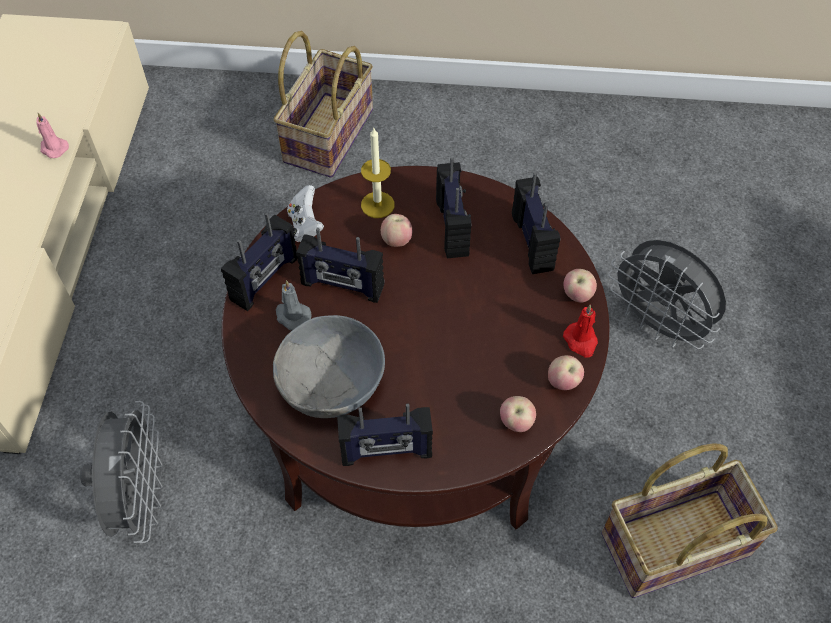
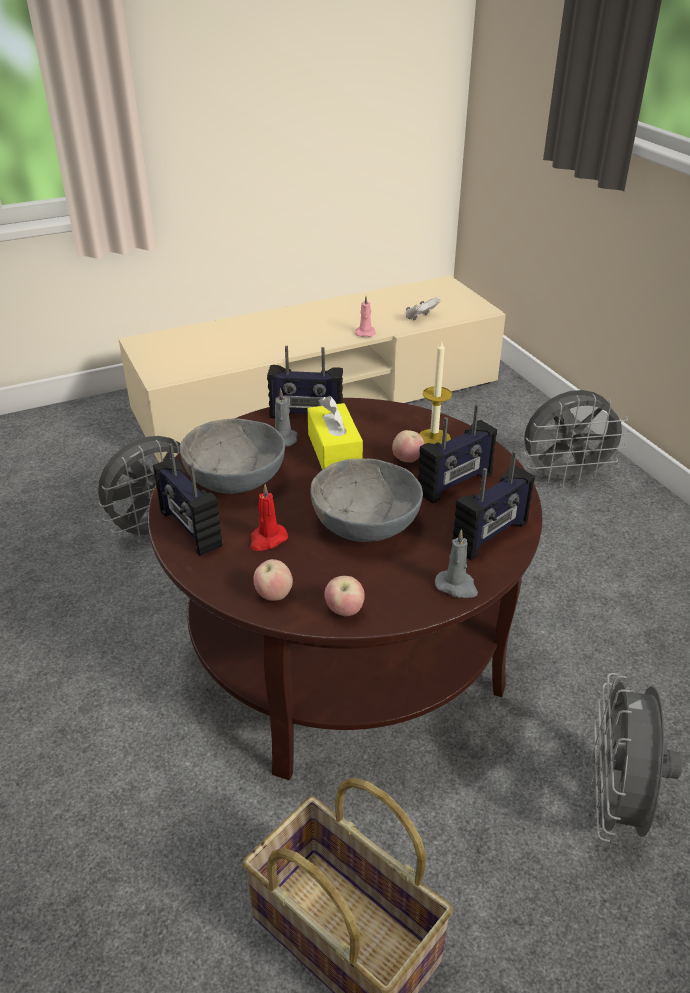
camera: 60 degrees right, 20 degrees down
basket [273,31,373,178] -> grey fan [524,390,630,487]
white game controller [287,185,324,242] -> white game controller moved to [406,296,441,320]
radio [296,228,385,303] -> yellow tissue box [307,396,363,470]
red candle [563,304,598,358] -> red candle moved to [250,484,288,551]
apple [564,269,597,303] -> grey candle [435,529,478,598]
none -> grey bowl [310,458,423,542]

